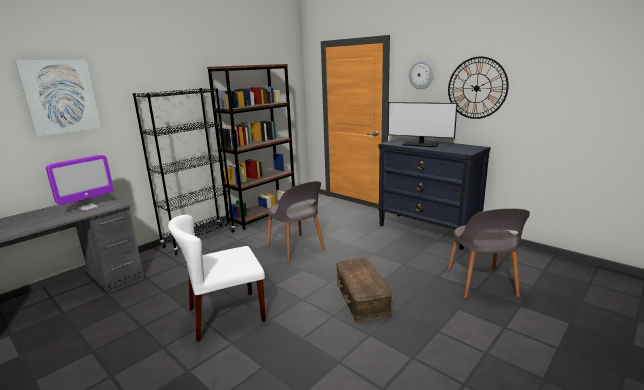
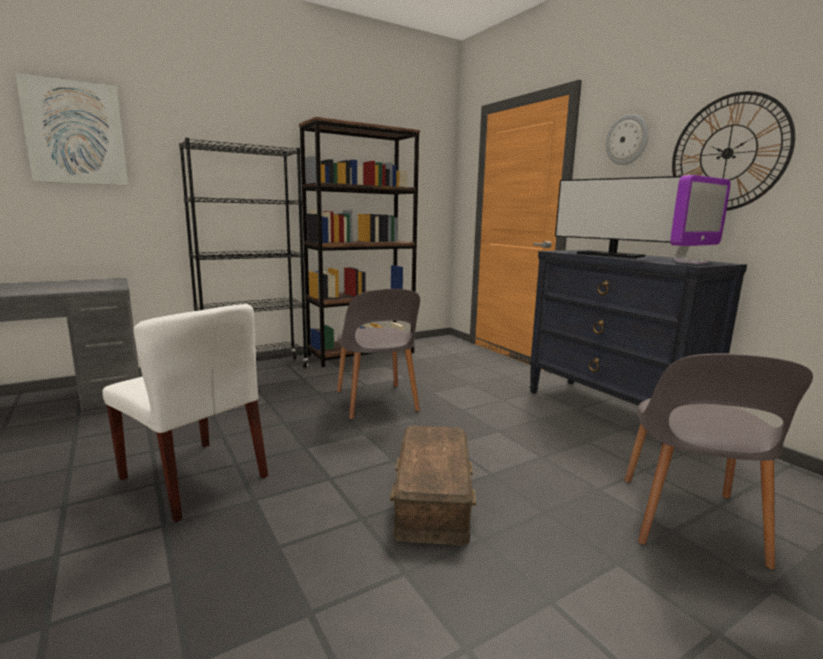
camera: 15 degrees right, 5 degrees down
monitor [46,155,113,211] -> monitor moved to [670,175,731,264]
white chair [168,215,266,342] -> white chair turned 135 degrees counterclockwise [102,304,268,522]

